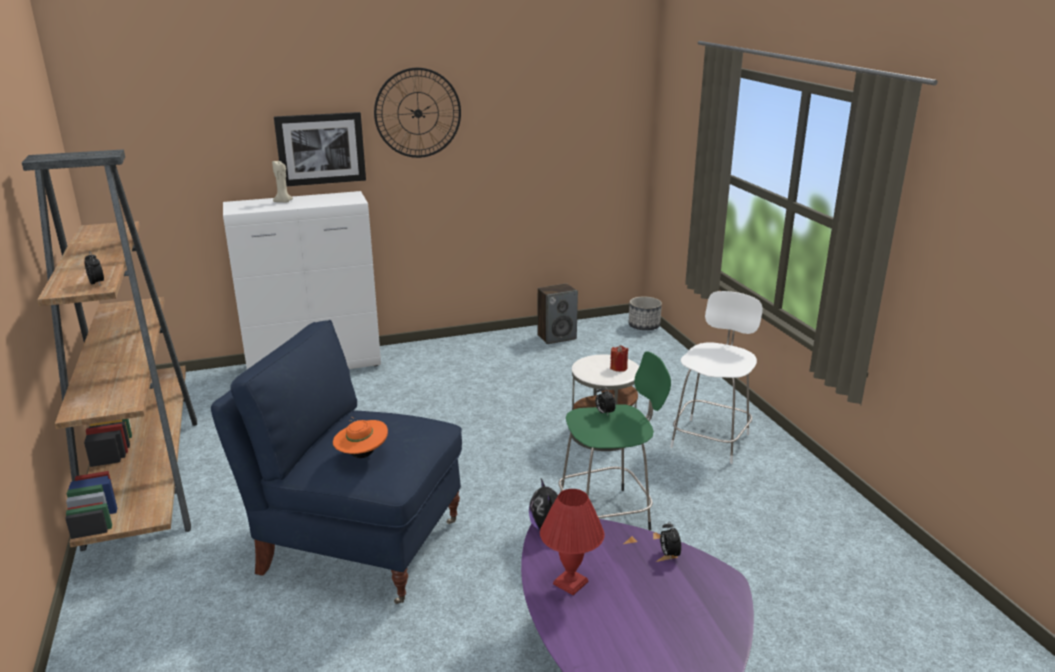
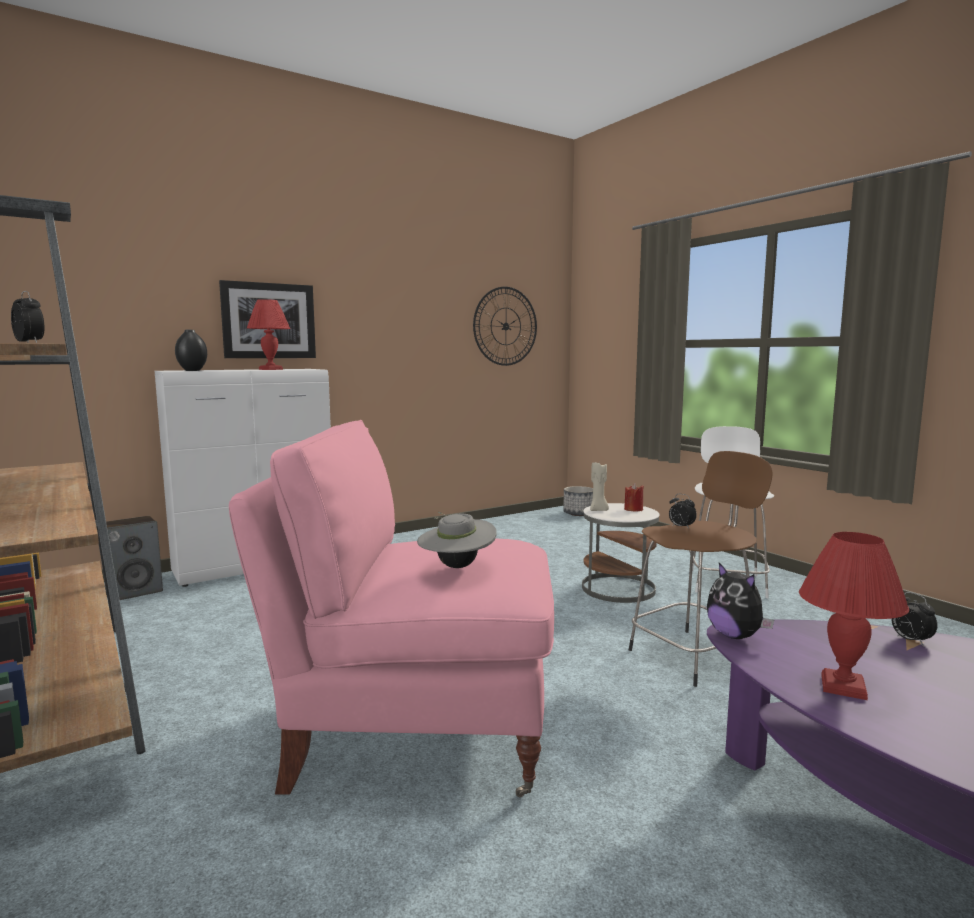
camera: 15 degrees left, 15 degrees down
blue armchair [211,320,462,604] -> pink armchair [229,420,554,797]
beige candle [272,159,293,203] -> beige candle moved to [590,461,609,511]
orange hat [333,417,388,458] -> grey hat [417,512,497,568]
wall clock [374,68,461,158] -> wall clock moved to [473,287,537,366]
speaker [537,283,578,344] -> speaker moved to [105,516,163,600]
green stool [559,351,671,531] -> brown stool [629,451,773,687]
none -> black vase [175,330,207,371]
none -> red table lamp [247,299,290,370]

